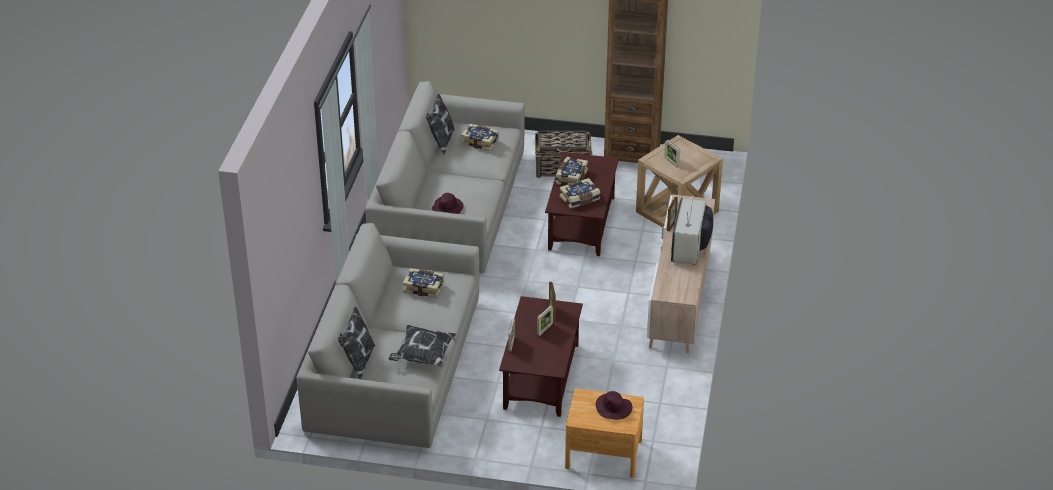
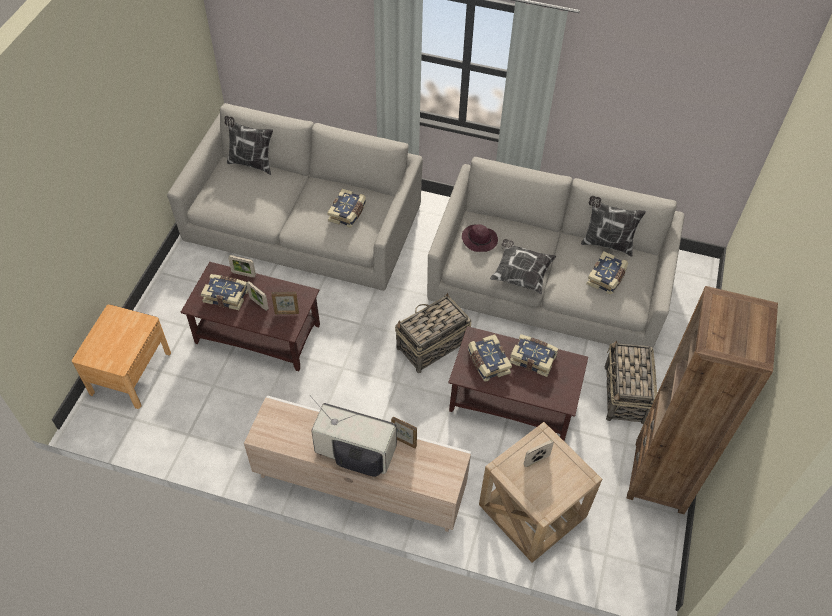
camera: 95 degrees right, 15 degrees up
pillow [388,325,456,367] -> pillow moved to [490,239,556,294]
purple hat [596,391,632,420] -> none
none -> book [201,274,248,310]
none -> basket [395,293,471,373]

